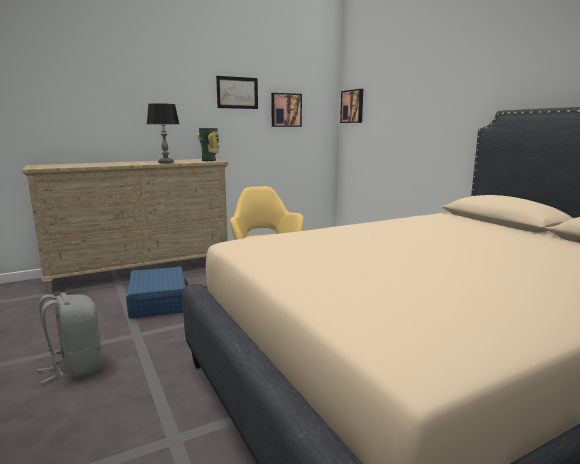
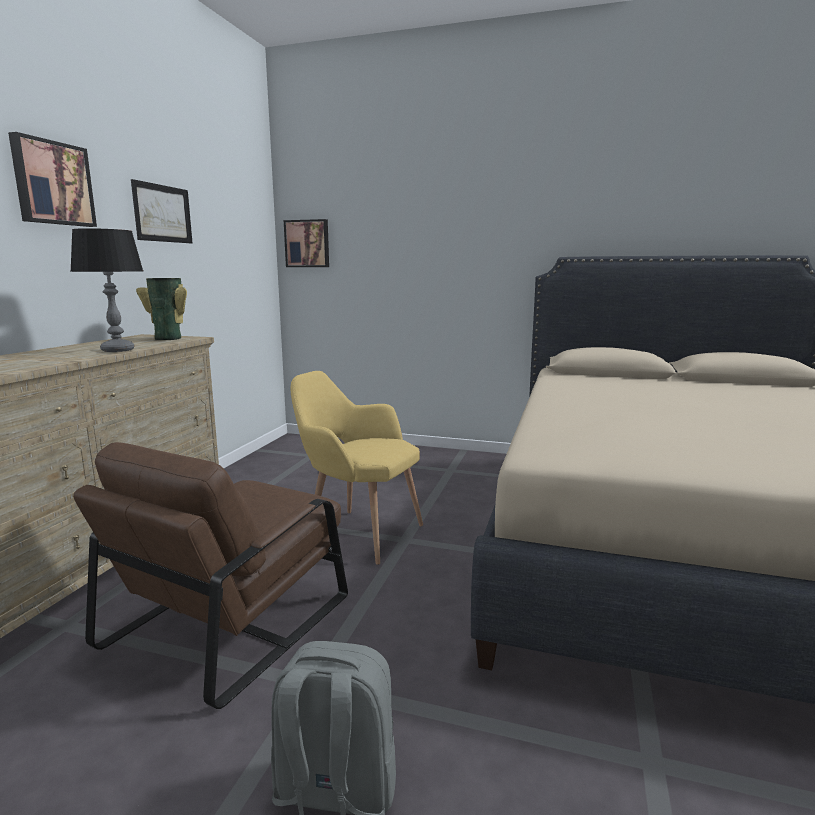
camera: 45 degrees left, 0 degrees up
blue suitcase [126,267,188,318] -> brown armchair [73,442,348,709]
picture [271,93,302,127] -> picture moved to [8,132,97,227]

